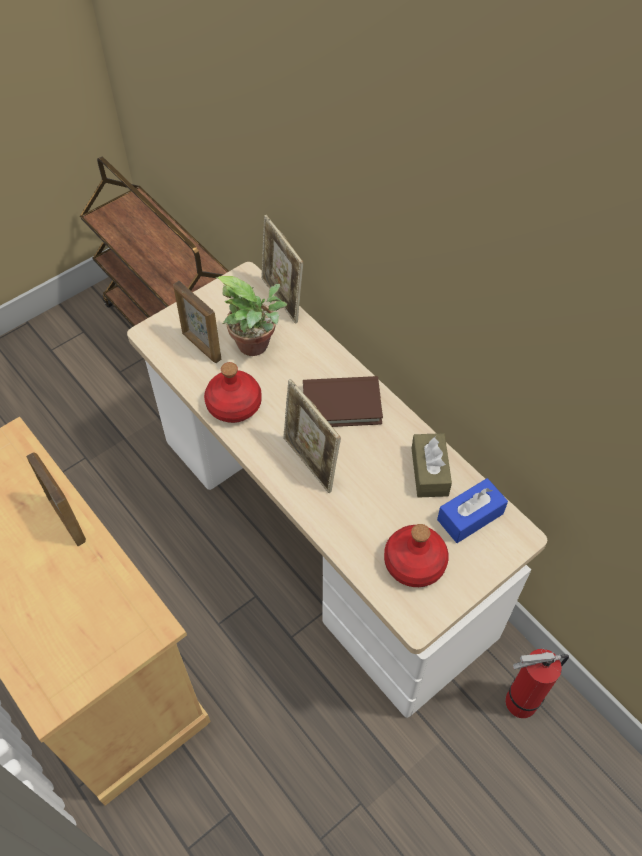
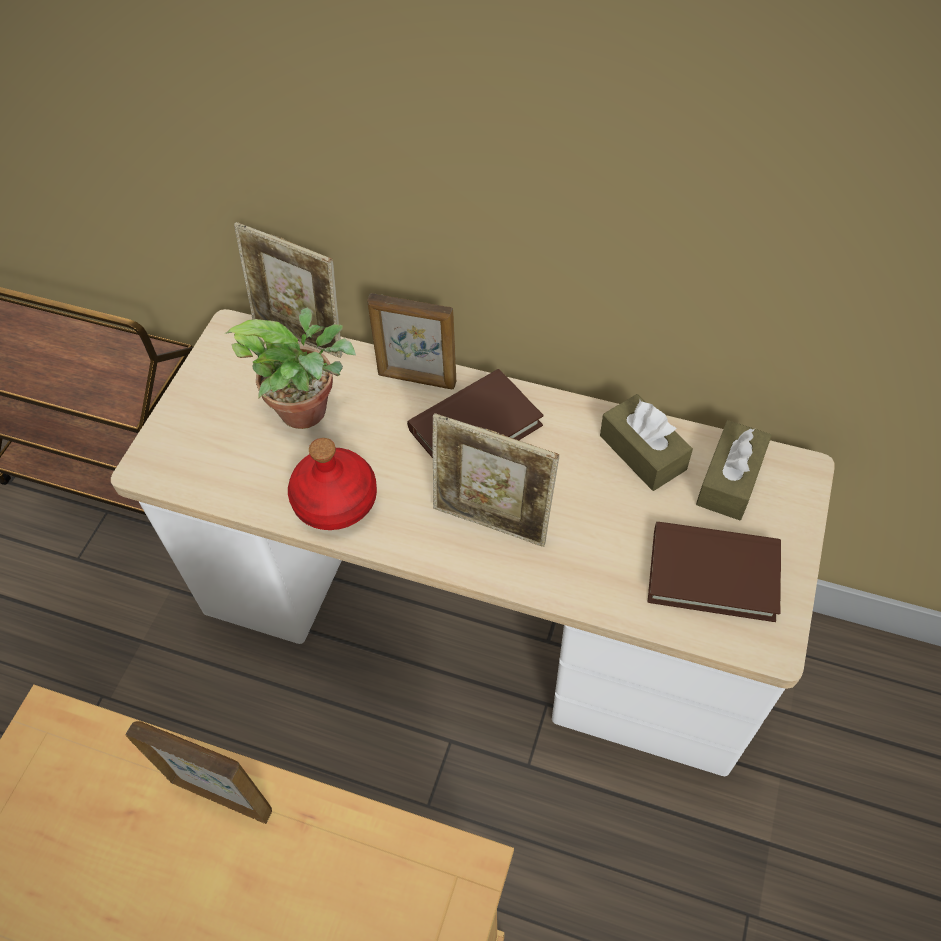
camera: 30 degrees left, 0 degrees up
picture frame [173,281,221,363] -> picture frame moved to [367,293,457,389]
red bottle [384,524,449,587] -> brown book [648,522,781,622]
blue tissue box [437,478,508,543] -> brown tissue box [696,420,772,520]
fire extinguisher [505,649,569,718] -> none

